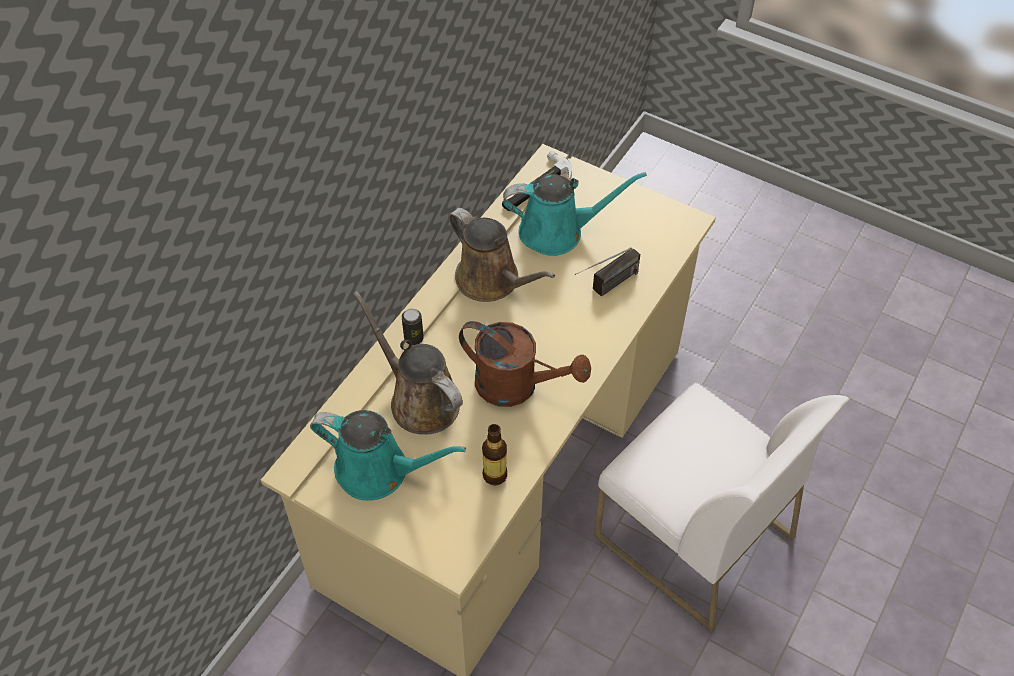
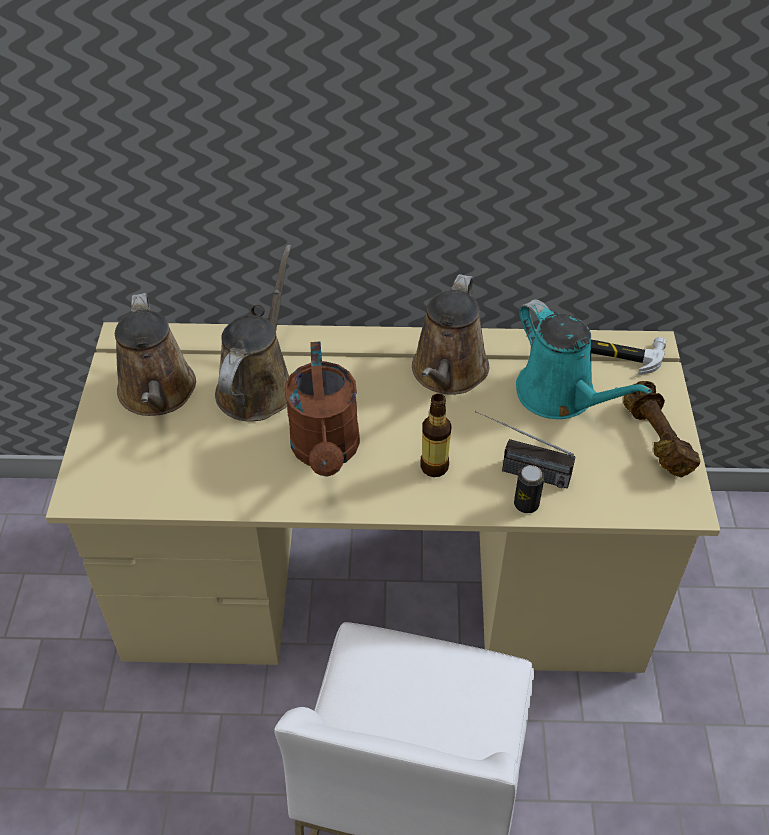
camera: 60 degrees right, 5 degrees down
turquoise watering can [310,410,466,501] -> brown watering can [115,293,196,416]
can [402,309,424,345] -> can moved to [514,465,545,513]
bottle [482,424,507,485] -> bottle moved to [420,394,452,477]
none -> brown dumbbell [623,381,700,477]

